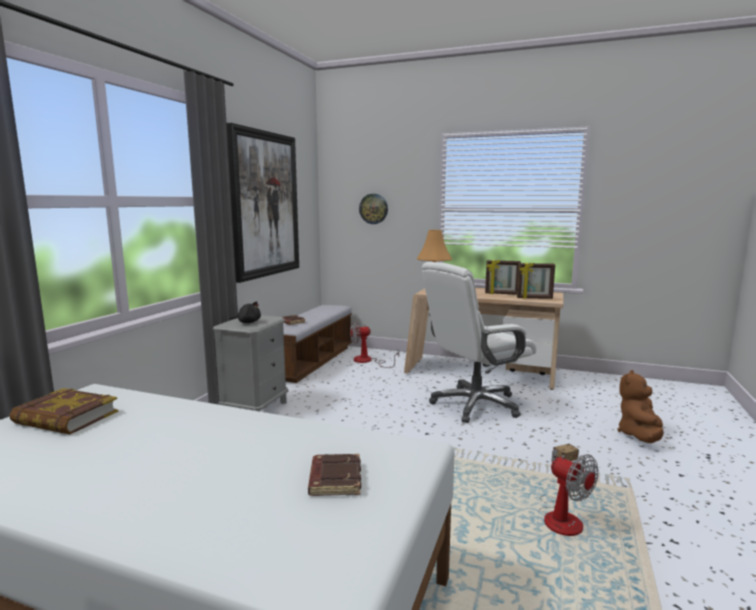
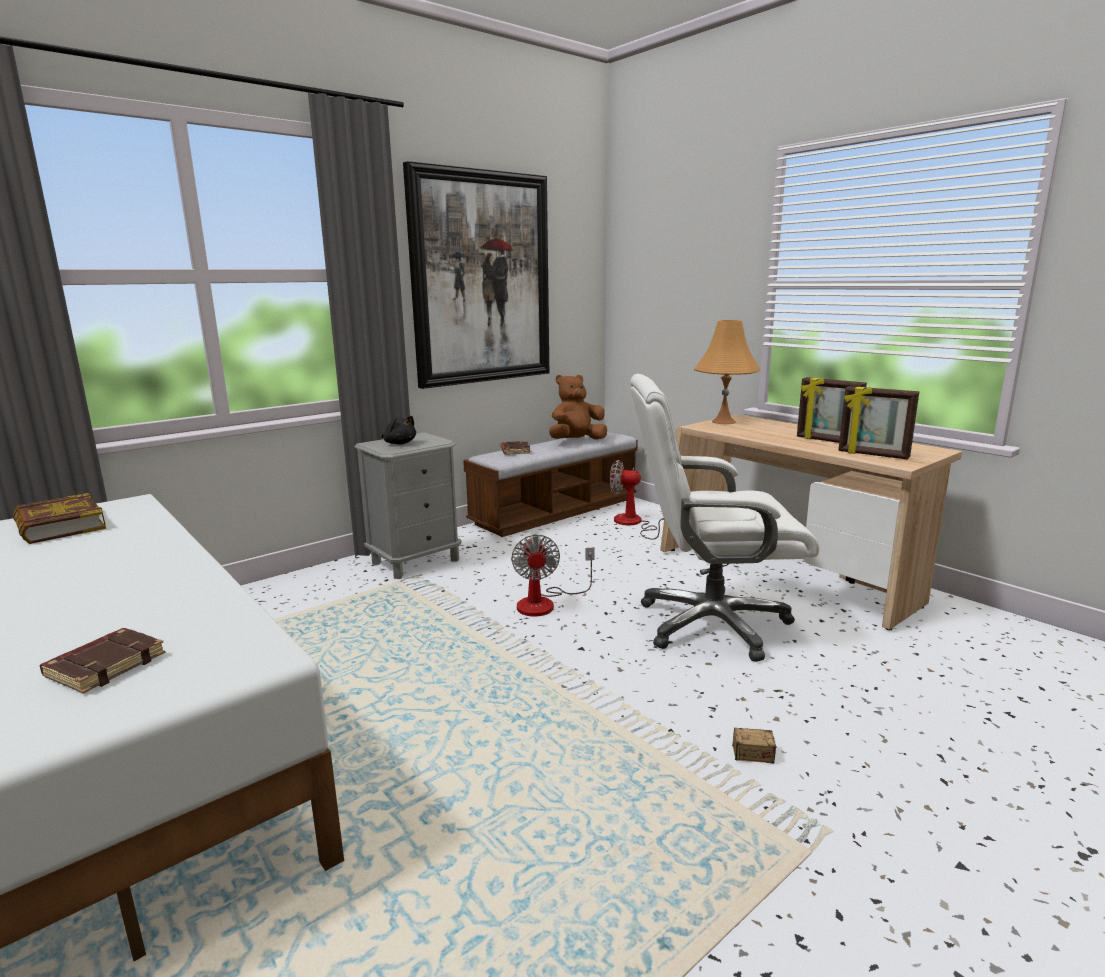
camera: 30 degrees right, 5 degrees up
wall clock [359,194,388,224] -> none
fan [539,449,598,536] -> fan moved to [511,534,595,617]
brown plush toy [617,370,664,443] -> brown plush toy moved to [549,375,607,440]

